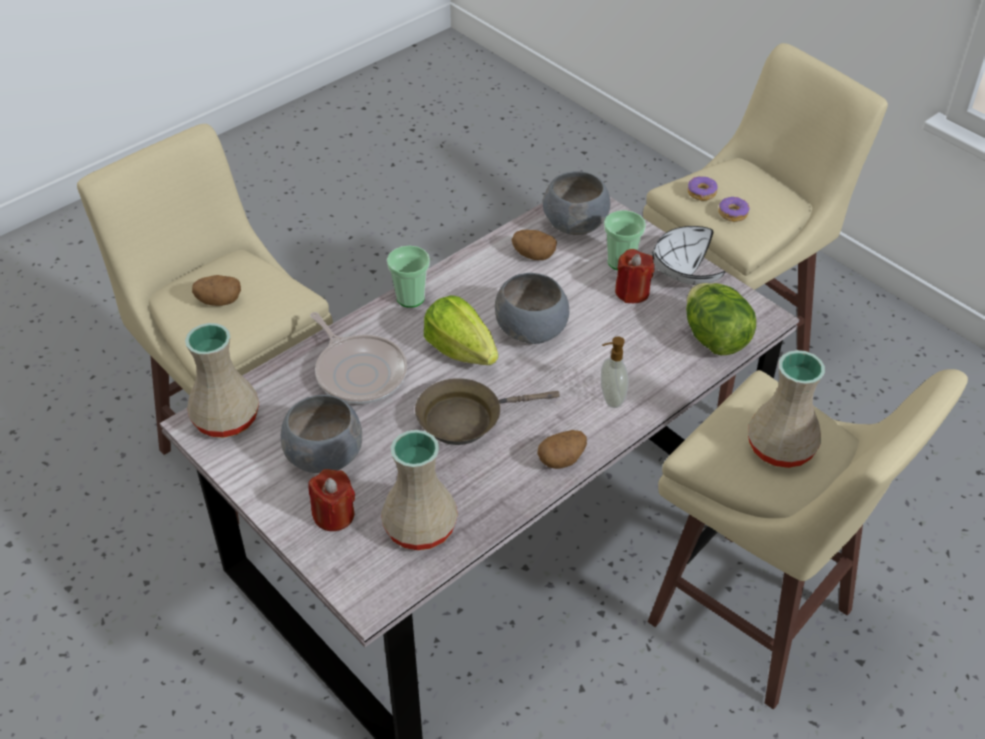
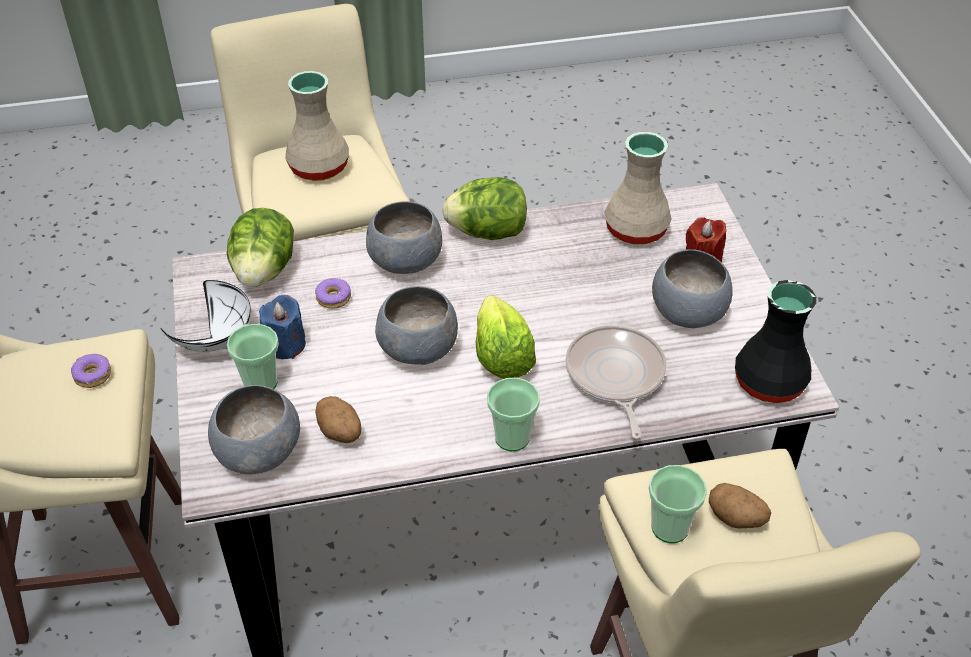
camera: 150 degrees left, 0 degrees up
beige vase [185,323,259,437] -> black vase [735,280,816,403]
brown frying pan [415,378,560,445] -> none
potato [537,430,587,469] -> lettuce [442,177,527,240]
soap dispenser [601,337,629,408] -> grey bowl [366,201,442,274]
red candle [615,249,654,303] -> blue candle [259,295,306,359]
donut [688,176,718,201] -> donut moved to [315,278,351,309]
none -> cup [649,465,707,543]

